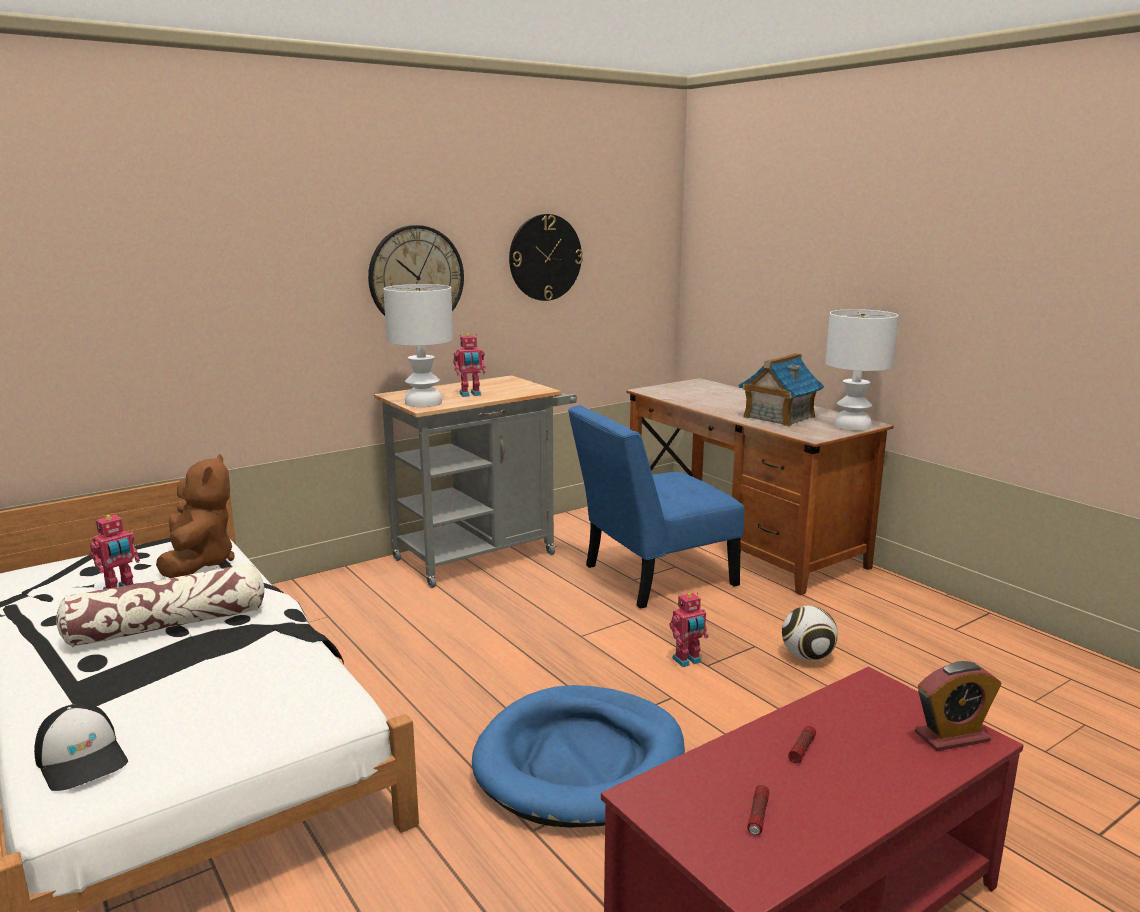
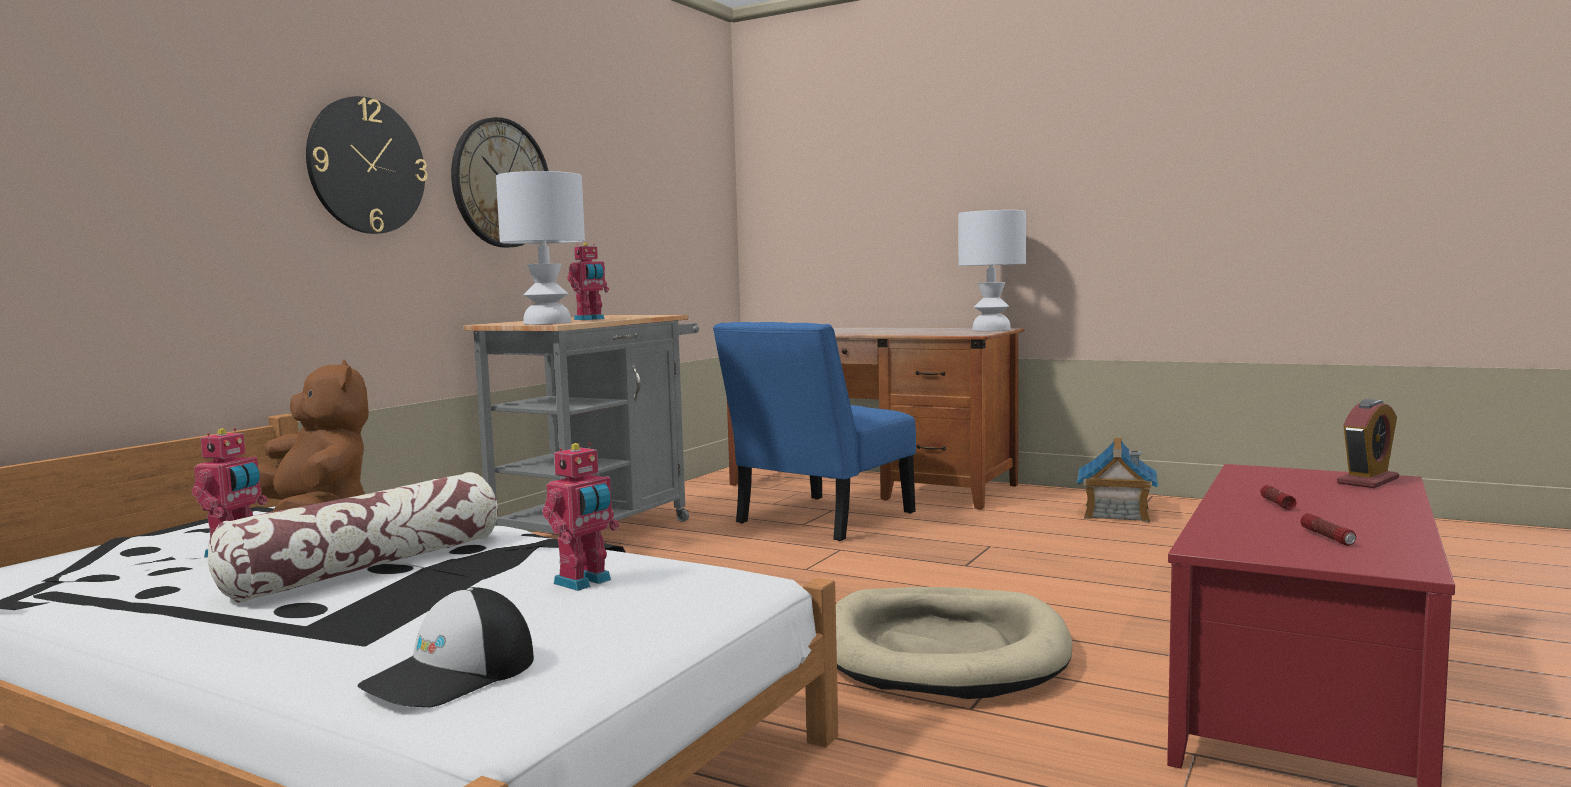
camera: 25 degrees left, 10 degrees down
cap [34,703,128,791] -> cap turned 105 degrees clockwise [358,587,534,708]
blue dog bed [472,685,685,828] -> beige dog bed [836,587,1073,699]
wall clock [509,214,583,301] -> wall clock moved to [306,96,427,234]
toy robot [669,592,709,667] -> toy robot moved to [542,443,619,591]
toy house [738,353,824,427] -> toy house moved to [1077,437,1159,522]
football [782,606,838,661] -> none

